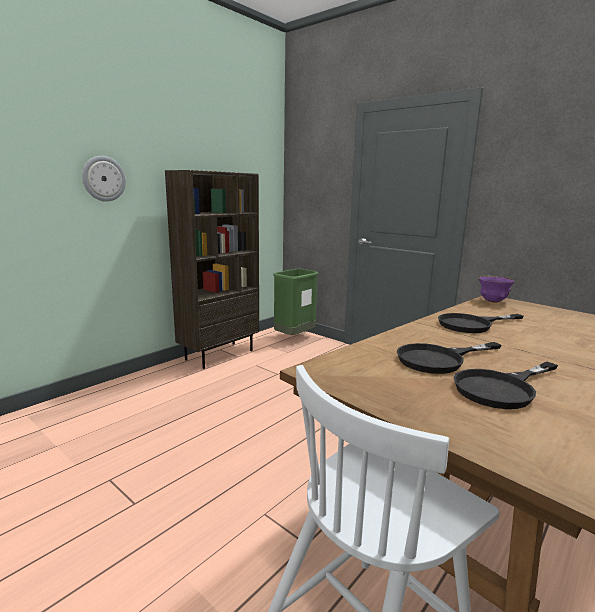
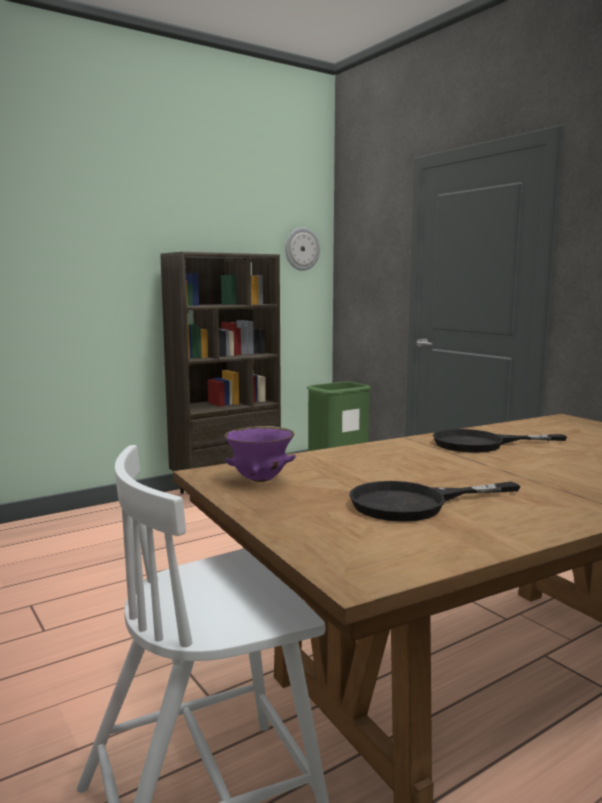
camera: 15 degrees right, 5 degrees down
wall clock [82,156,126,202] -> wall clock moved to [285,227,320,271]
black frying pan [397,342,502,374] -> none
purple bowl [478,276,515,303] -> purple bowl moved to [224,426,296,482]

